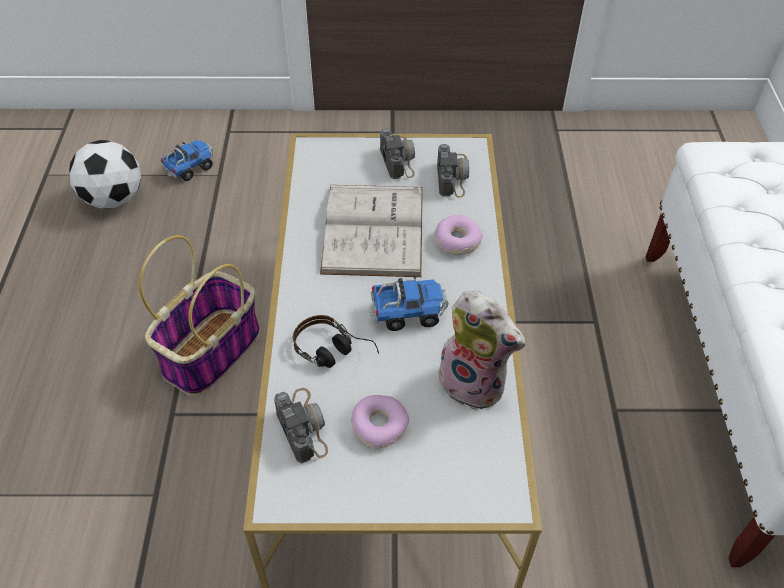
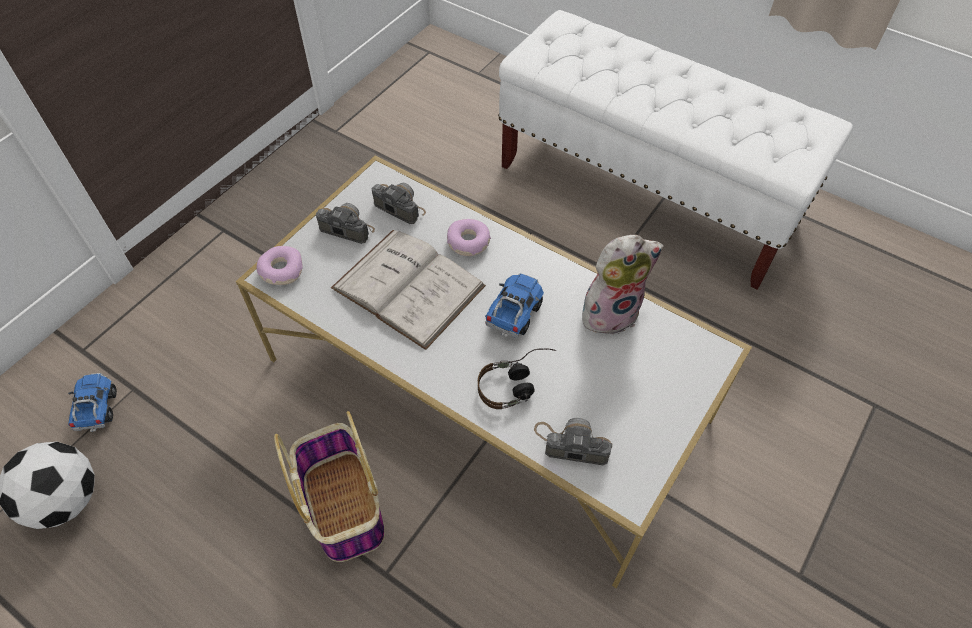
camera: 55 degrees left, 5 degrees up
donut [351,395,409,448] -> donut moved to [257,246,303,285]

